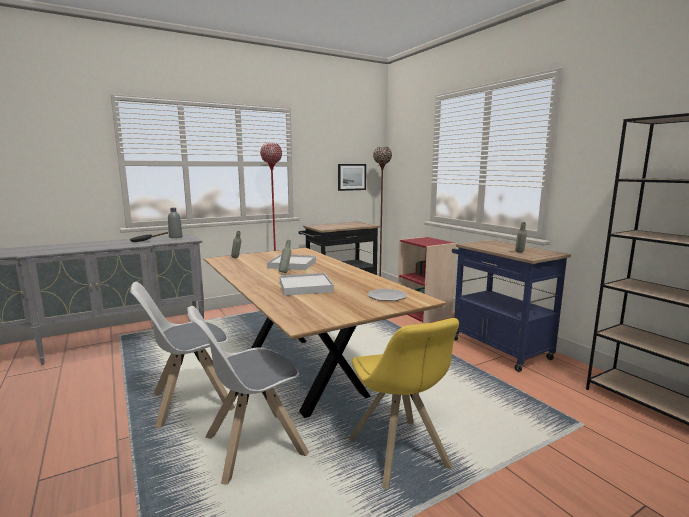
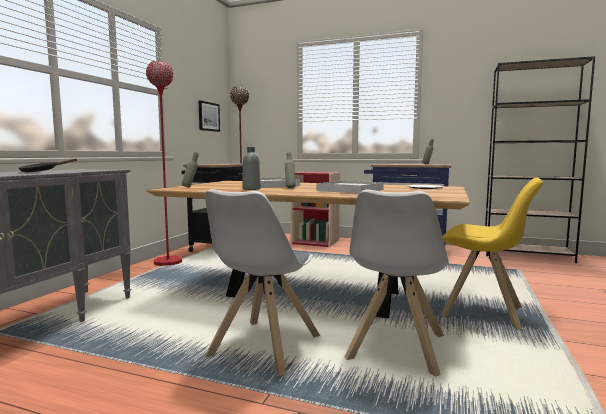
camera: 40 degrees left, 5 degrees down
grey bottle [168,208,182,238] -> grey bottle moved to [242,147,261,190]

